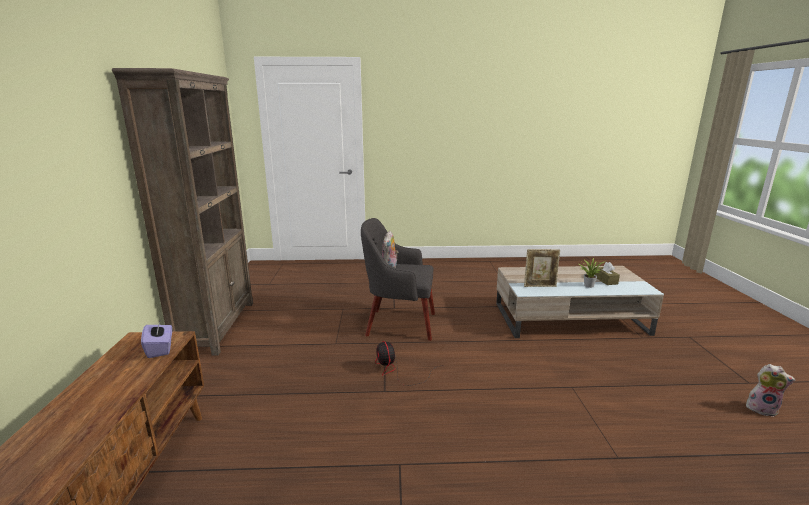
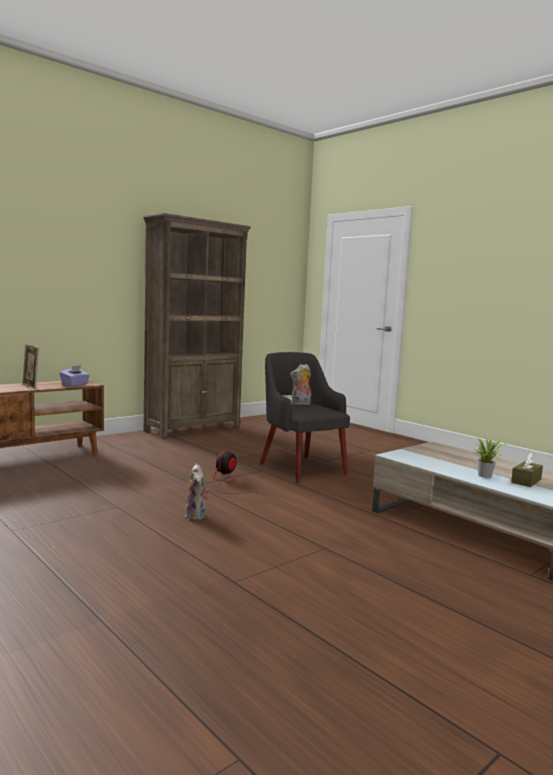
camera: 50 degrees right, 10 degrees down
picture frame [524,249,560,287] -> picture frame moved to [22,343,39,389]
plush toy [746,364,795,417] -> plush toy moved to [185,463,210,521]

